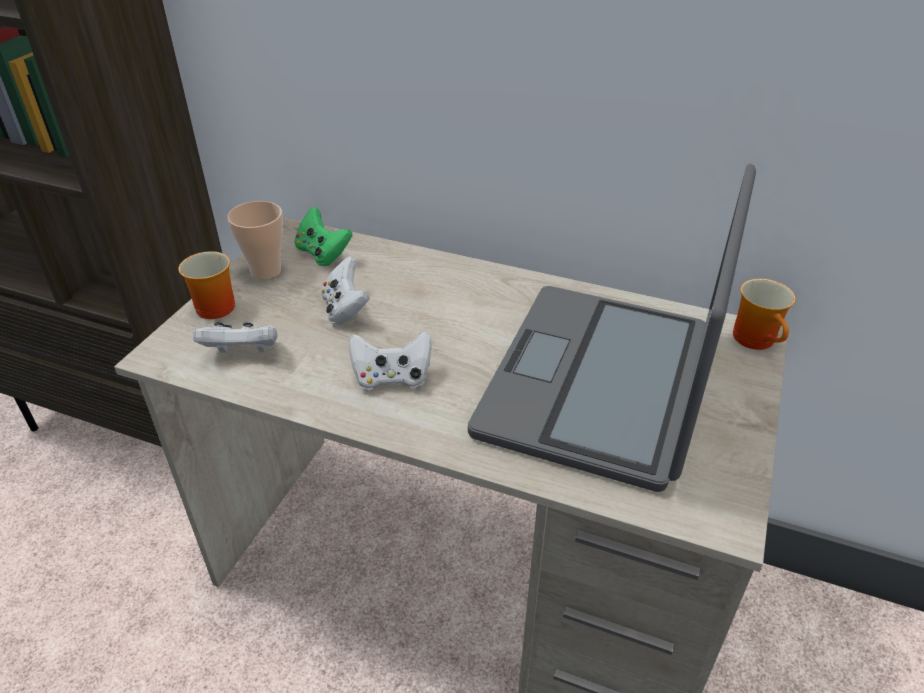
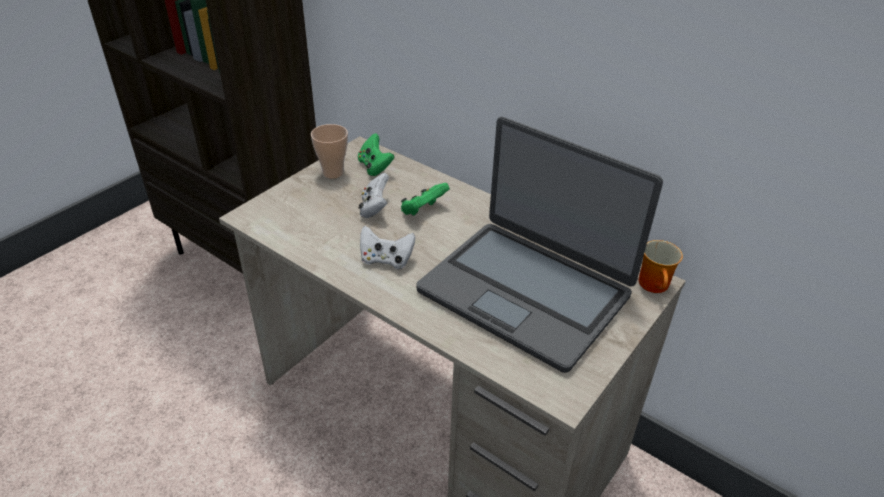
camera: 15 degrees right, 0 degrees up
mug [178,251,235,319] -> none
white game controller [193,322,277,353] -> none
laptop [468,163,756,492] -> laptop turned 90 degrees counterclockwise [416,117,663,373]
none -> green game controller [401,183,450,216]

